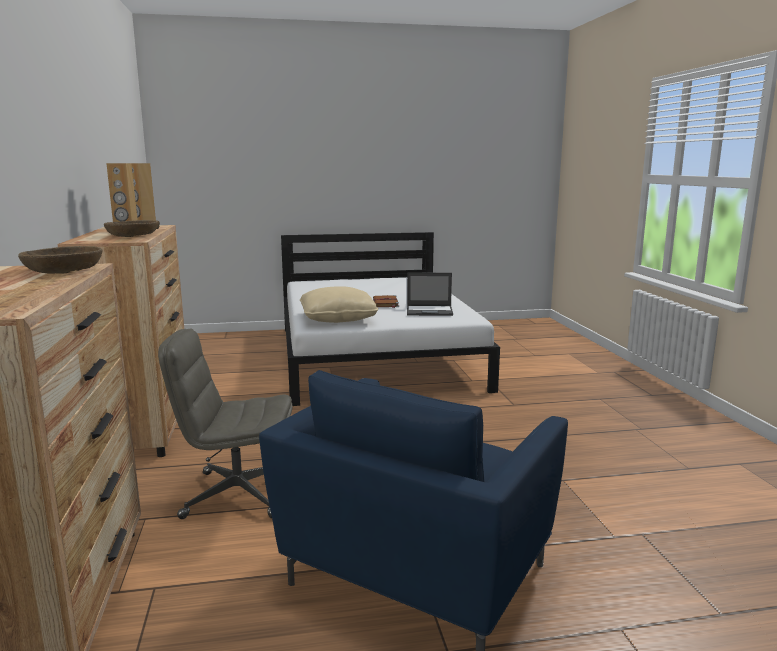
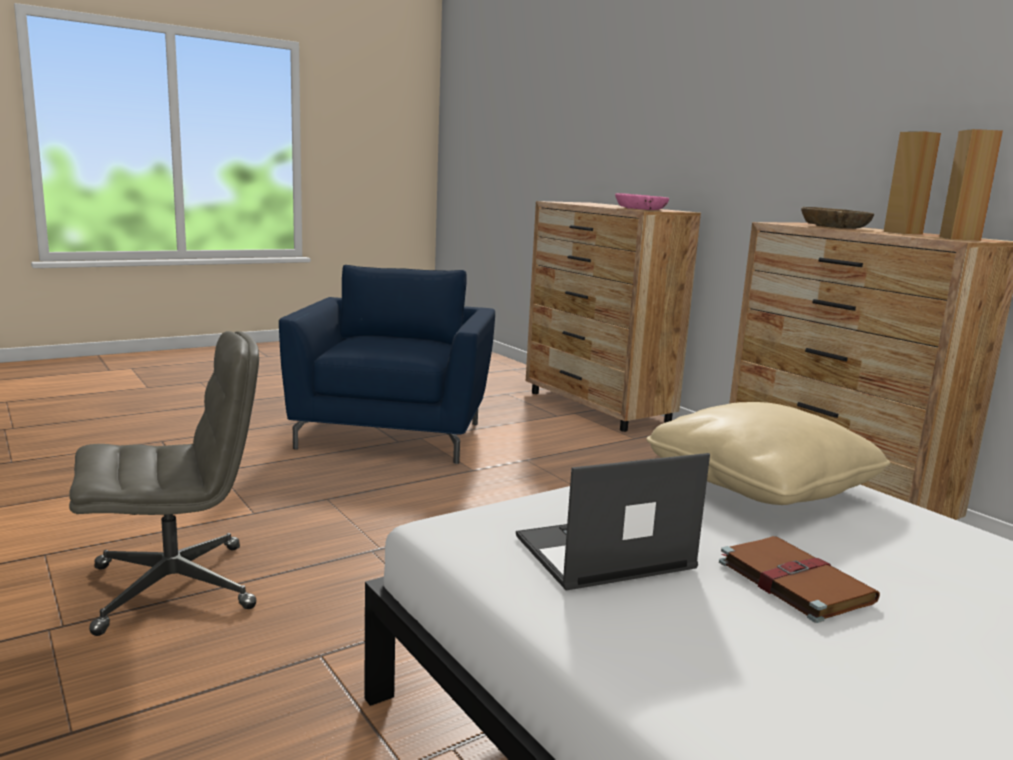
camera: 155 degrees right, 0 degrees up
brown bowl [18,246,103,274] -> pink bowl [615,193,669,210]
grey office chair [158,328,293,519] -> grey office chair moved to [69,331,259,636]

